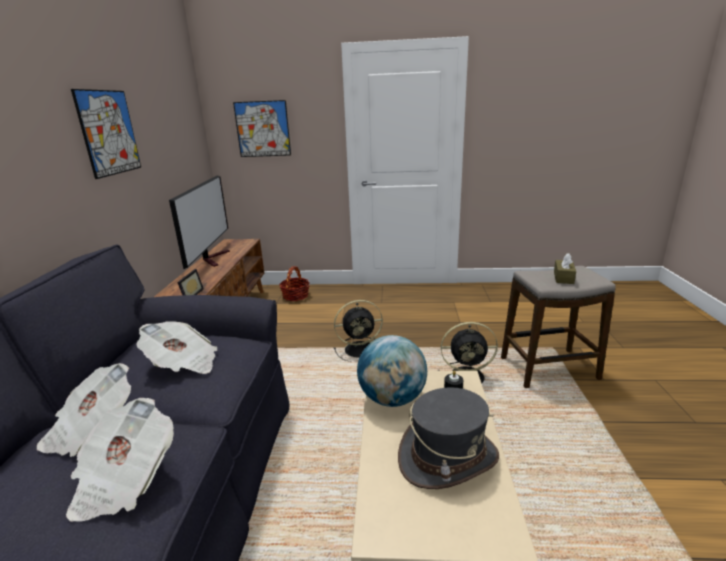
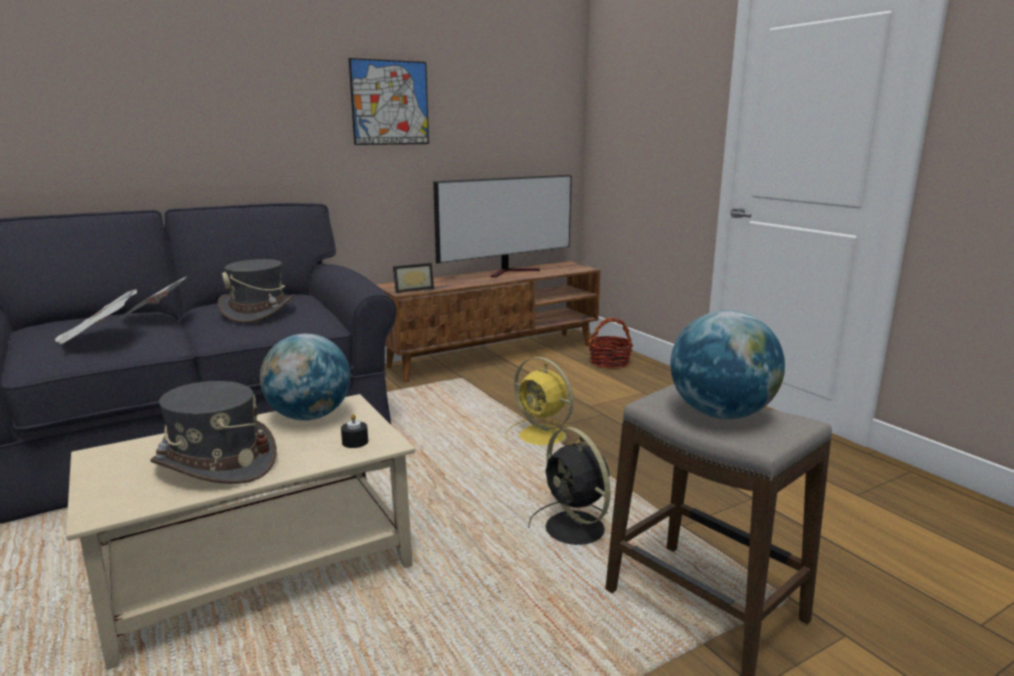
camera: 55 degrees right, 5 degrees down
newspaper [136,321,217,374] -> grey hat [218,259,295,323]
picture [233,100,291,157] -> none
black fan [334,300,383,362] -> yellow fan [506,357,580,445]
brown tissue box [554,253,576,284] -> globe [670,310,785,419]

